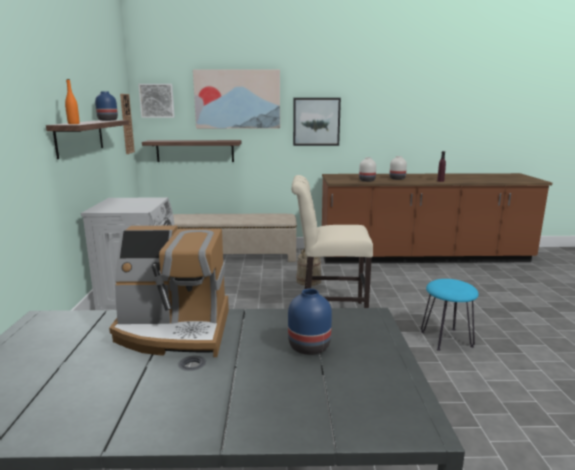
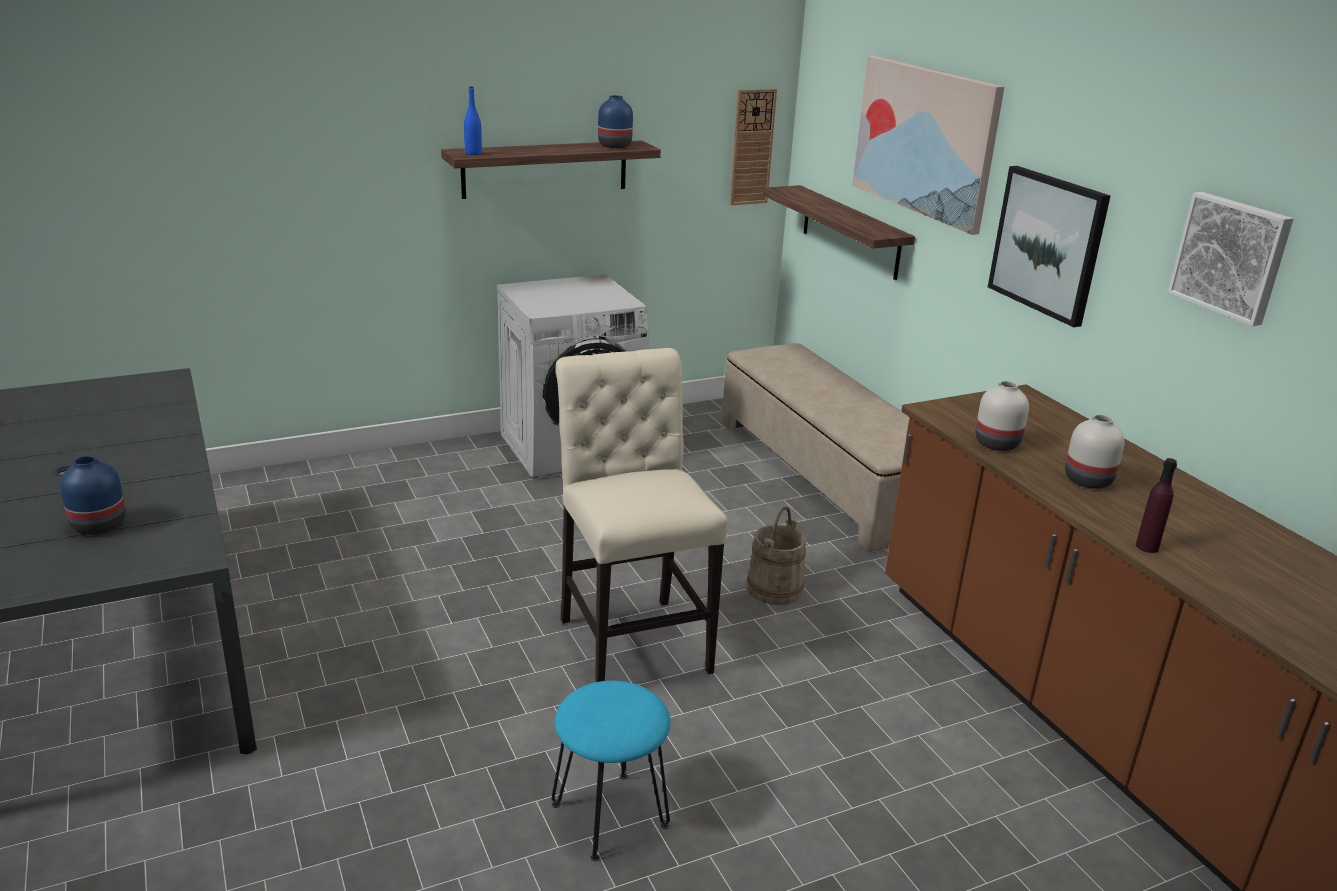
camera: 65 degrees right, 10 degrees up
orange bottle [65,79,79,124] -> blue bottle [464,86,482,155]
coffee machine [109,226,229,357] -> none
picture [138,84,175,118] -> picture moved to [1168,192,1294,326]

